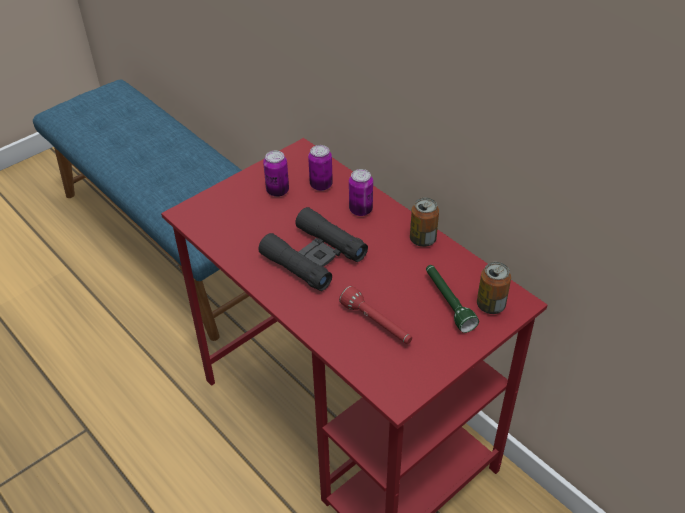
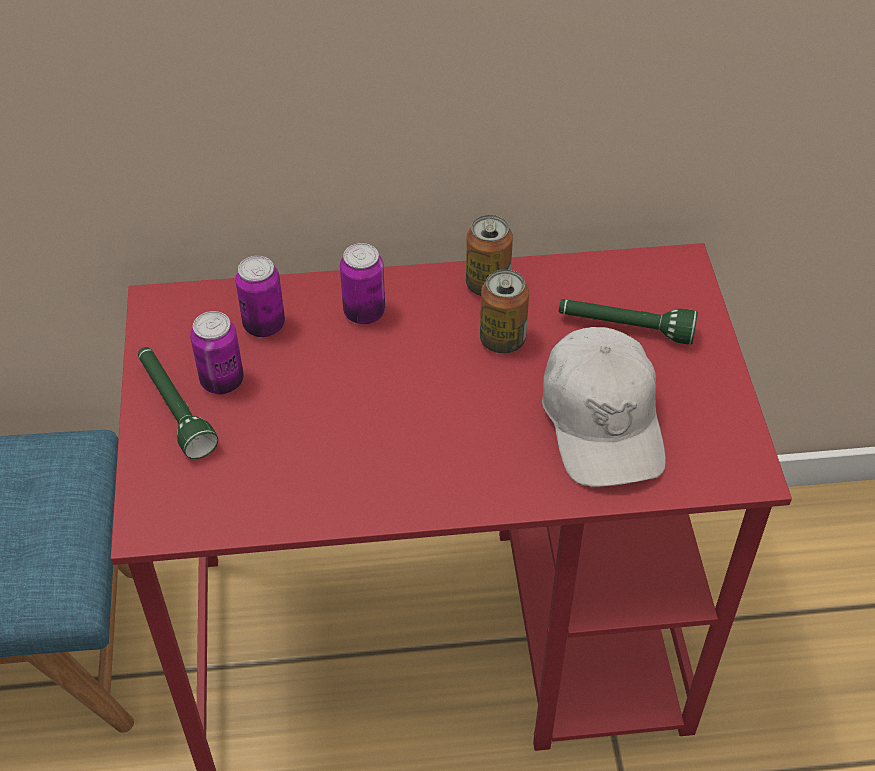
camera: 55 degrees left, 5 degrees up
black binoculars [258,207,368,291] -> none
red flashlight [339,286,412,344] -> white cap [542,327,666,487]
can [477,262,511,314] -> can moved to [480,269,529,354]
none -> green flashlight [138,347,218,459]

